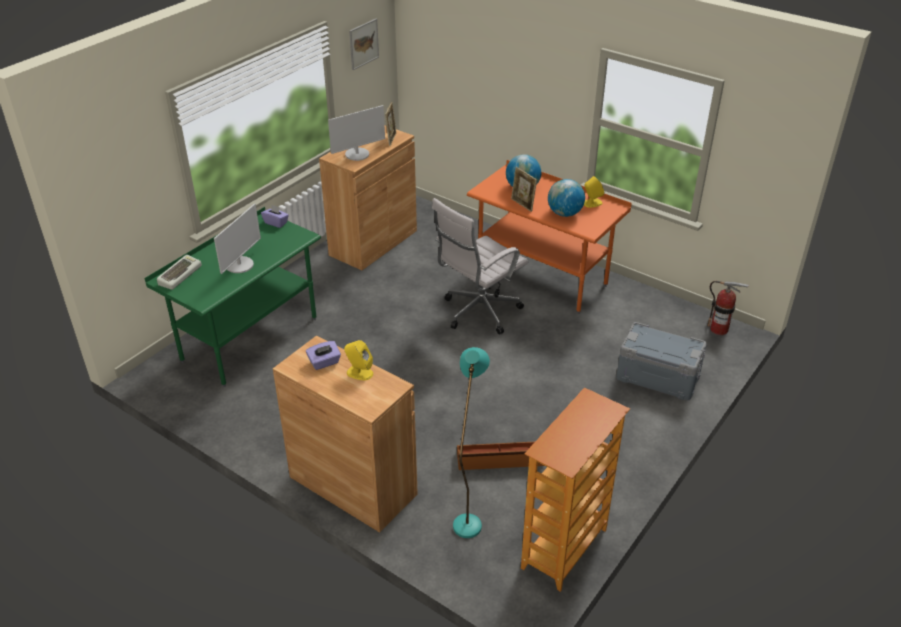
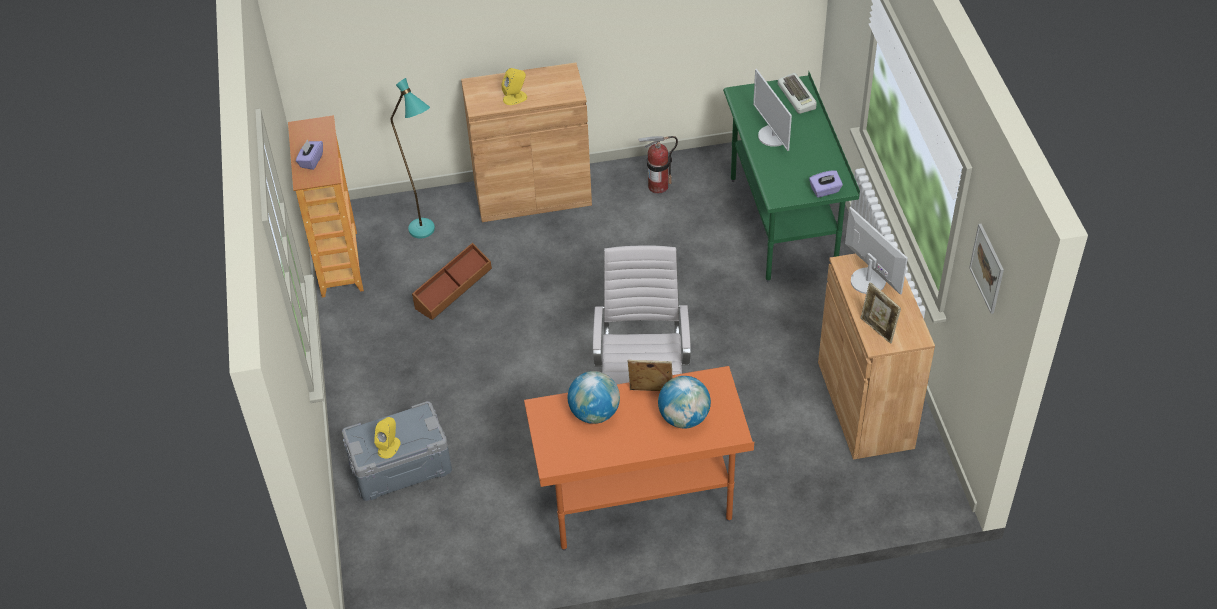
camera: 135 degrees right, 10 degrees up
purple tissue box [306,341,341,370] -> purple tissue box moved to [296,139,323,170]
monitor [328,105,385,161] -> monitor turned 135 degrees clockwise [845,207,908,295]
yellow speaker [584,176,604,208] -> yellow speaker moved to [374,417,401,459]
fire extinguisher [707,281,749,335] -> fire extinguisher moved to [638,136,678,194]

